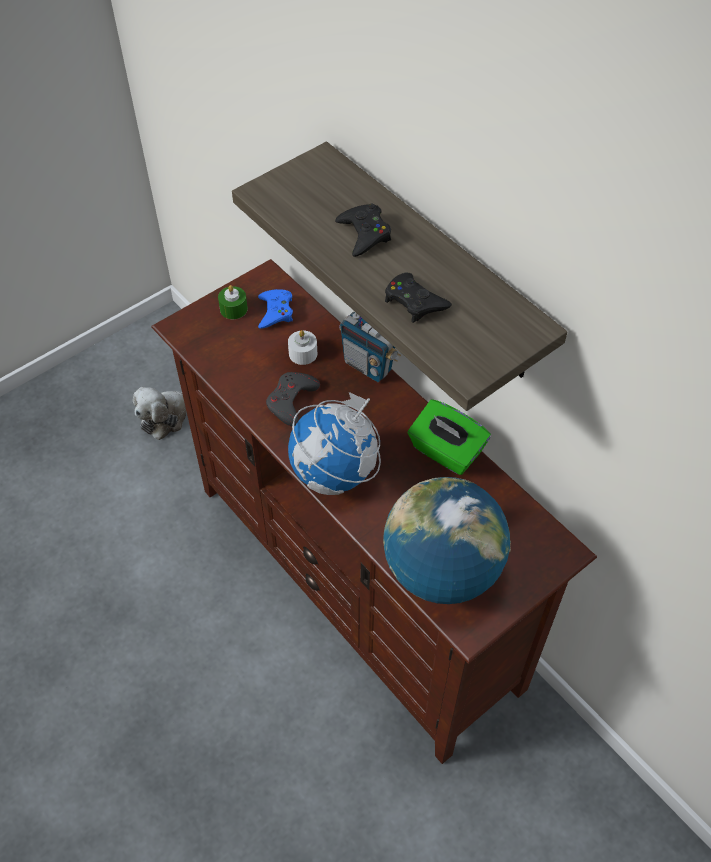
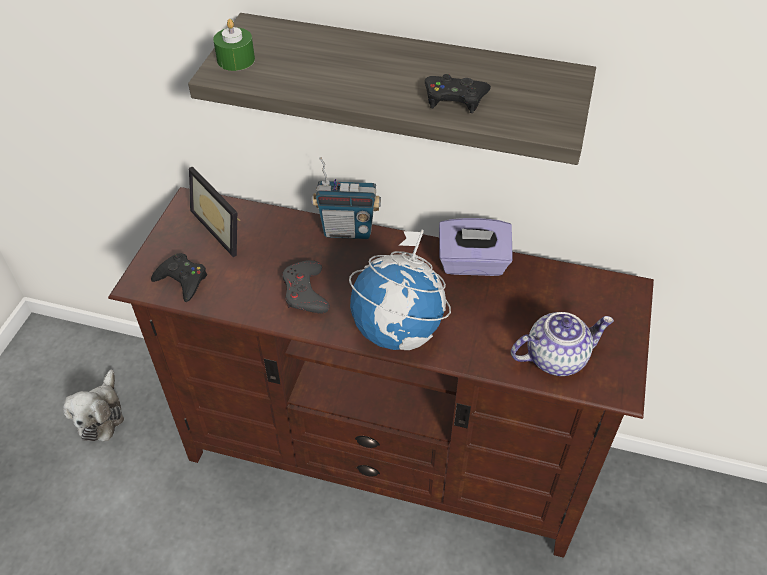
camera: 35 degrees left, 5 degrees down
green candle [218,285,248,319] -> green candle moved to [213,19,255,71]
blue game controller [258,289,293,329] -> picture frame [189,167,240,257]
white candle [288,330,317,365] -> none
black game controller [335,204,391,257] -> black game controller moved to [151,253,207,302]
globe [383,477,511,604] -> teapot [511,312,614,376]
green tissue box [407,399,491,475] -> purple tissue box [439,218,513,276]

